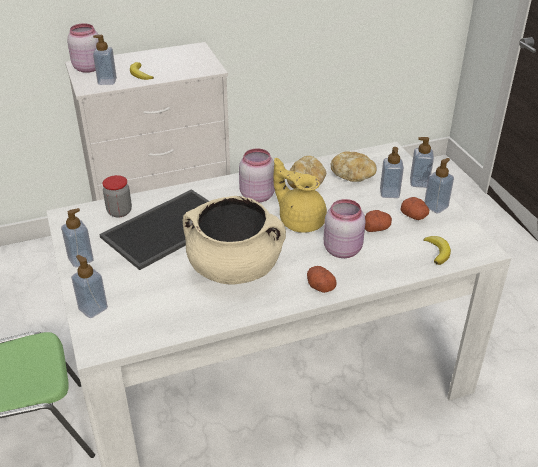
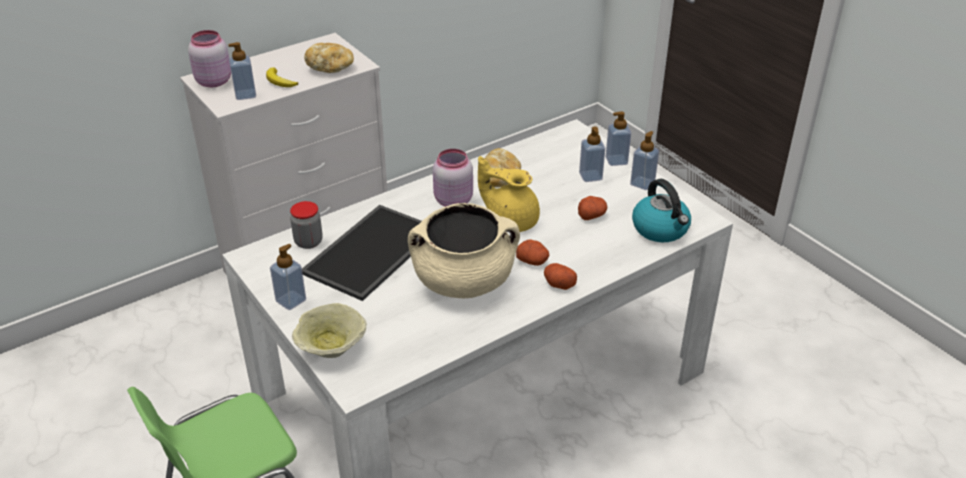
camera: 15 degrees left, 0 degrees up
soap dispenser [71,255,108,318] -> beige bowl [292,303,367,358]
pink jar [324,199,366,258] -> none
bread [331,151,377,182] -> bread moved to [304,43,354,73]
potato [400,197,429,220] -> potato moved to [516,240,549,266]
banana [423,236,451,265] -> kettle [632,179,691,242]

